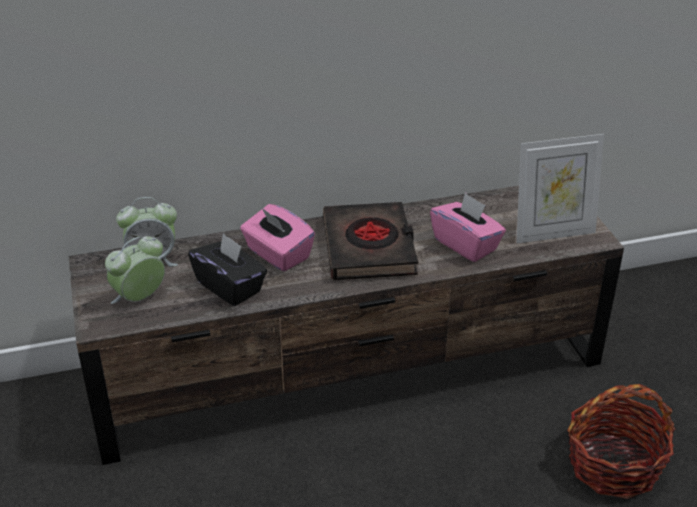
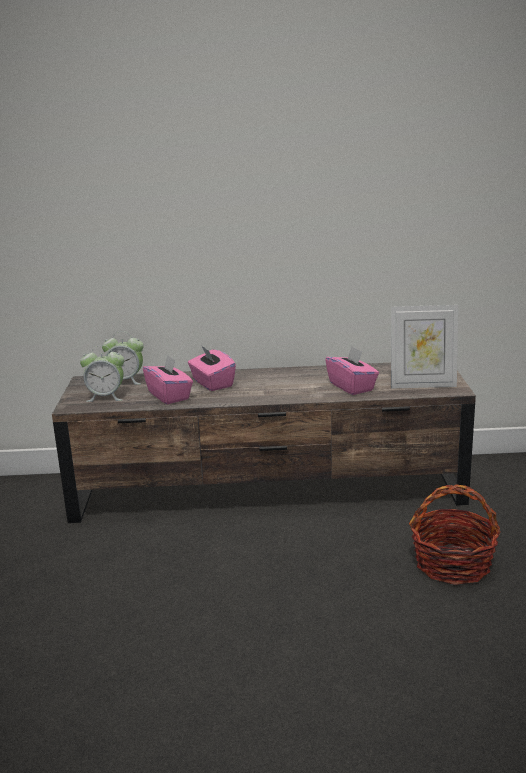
camera: 15 degrees right, 15 degrees down
alarm clock [105,236,165,304] -> alarm clock turned 150 degrees counterclockwise [80,345,124,402]
black tissue box [188,233,267,306] -> pink tissue box [143,354,193,404]
black book [323,202,418,280] -> none

